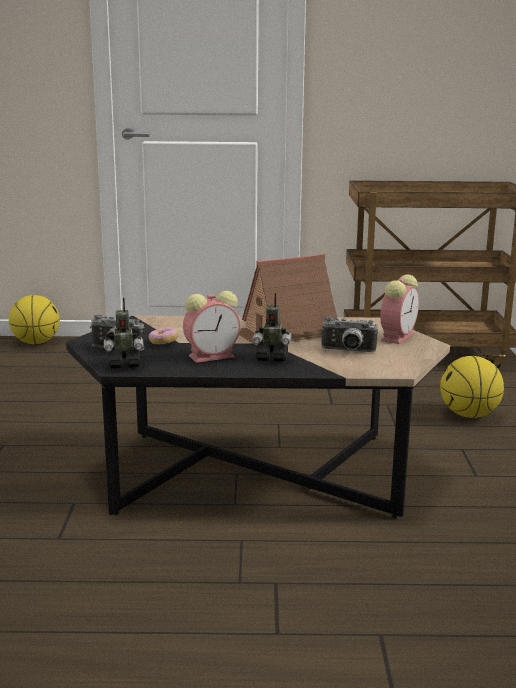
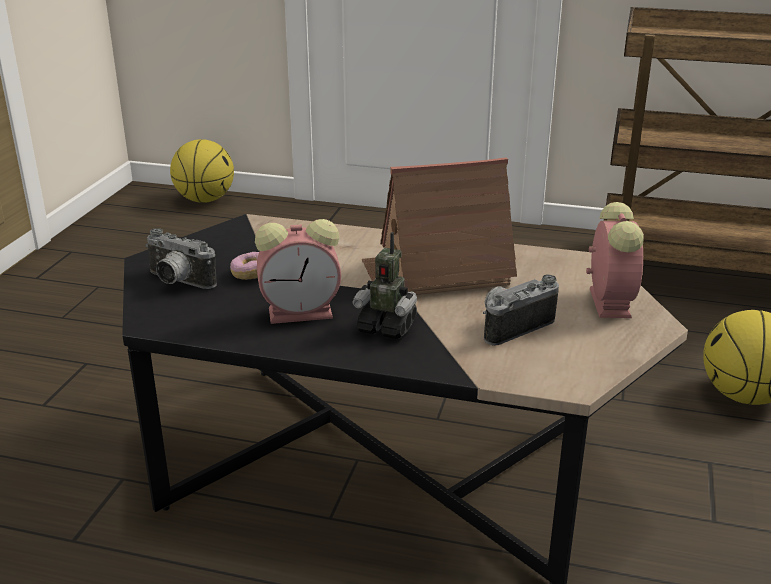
camera: 15 degrees right, 10 degrees up
toy robot [104,297,144,368] -> none
camera [321,316,378,352] -> camera turned 120 degrees clockwise [483,274,559,346]
alarm clock [380,274,419,344] -> alarm clock turned 45 degrees counterclockwise [586,202,644,318]

